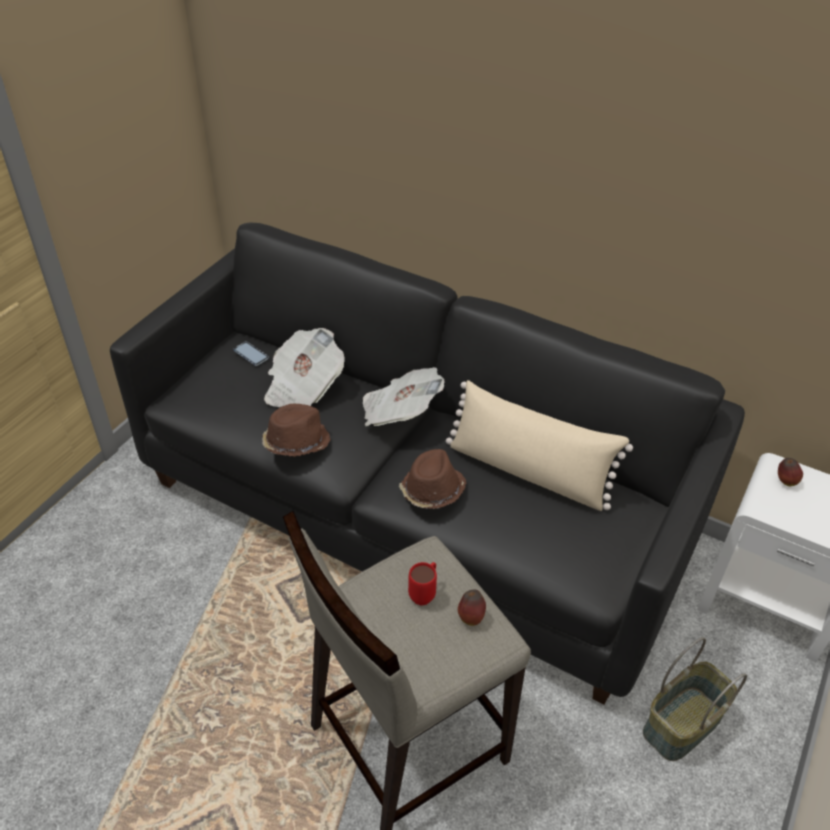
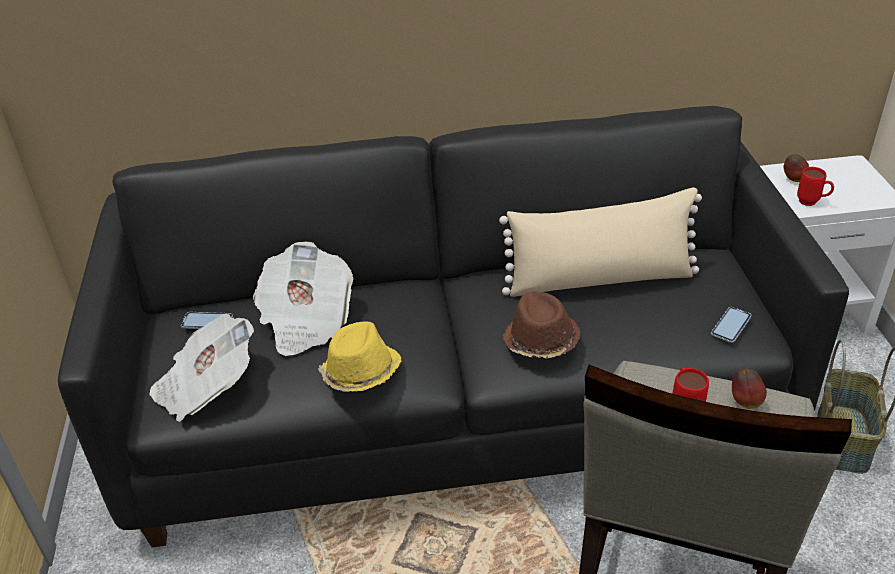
camera: 35 degrees left, 5 degrees down
brown hat [262,404,330,457] -> yellow hat [318,321,401,392]
newspaper [363,367,444,426] -> newspaper moved to [150,313,254,422]
none -> phone [711,307,752,343]
none -> red mug [797,167,834,206]

